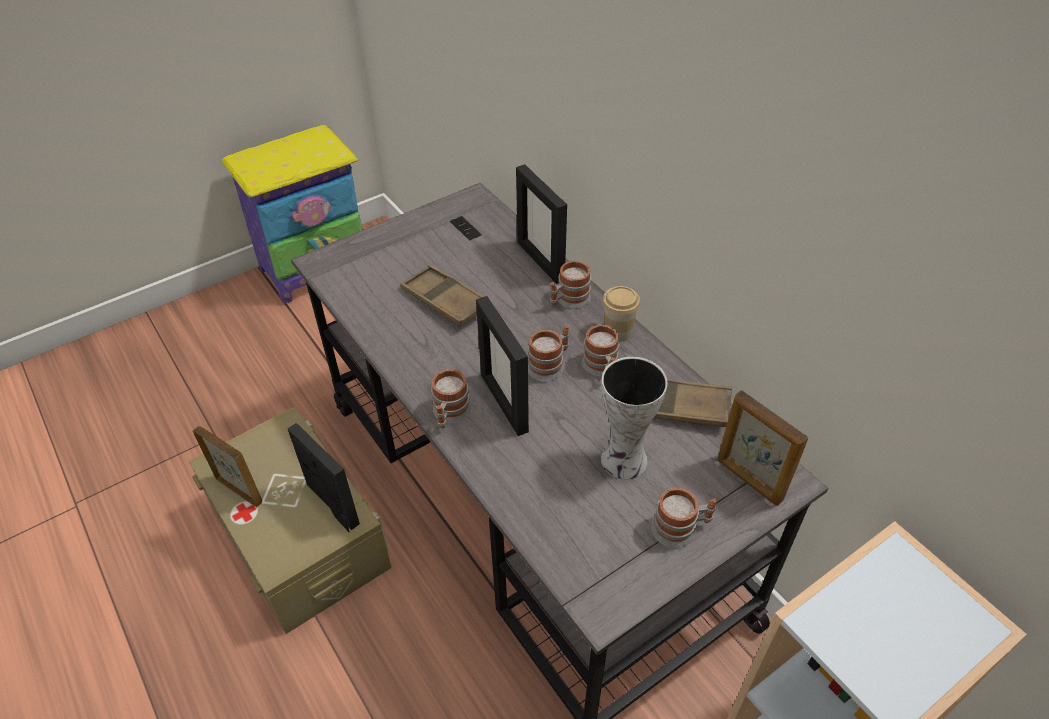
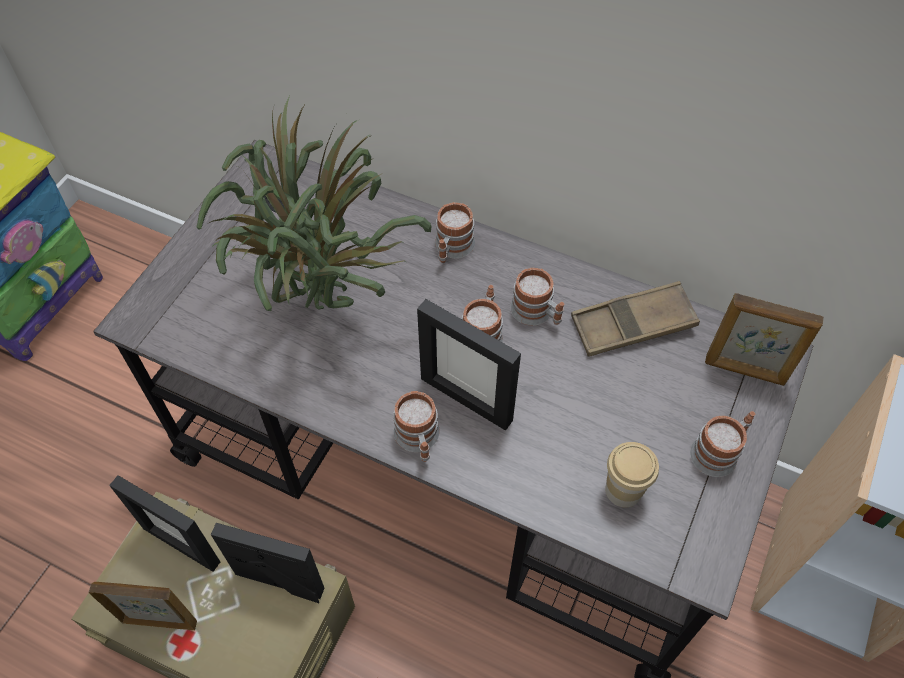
camera: 30 degrees left, 10 degrees up
brown tray [400,265,485,327] -> potted plant [197,96,432,311]
picture frame [516,164,567,284] -> picture frame moved to [109,475,220,572]
vase [601,357,667,479] -> none
cup [602,286,640,342] -> cup moved to [605,442,659,507]

